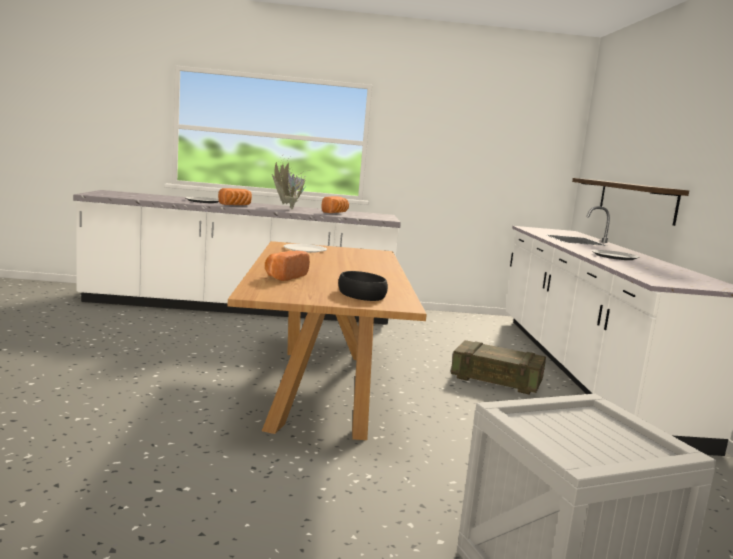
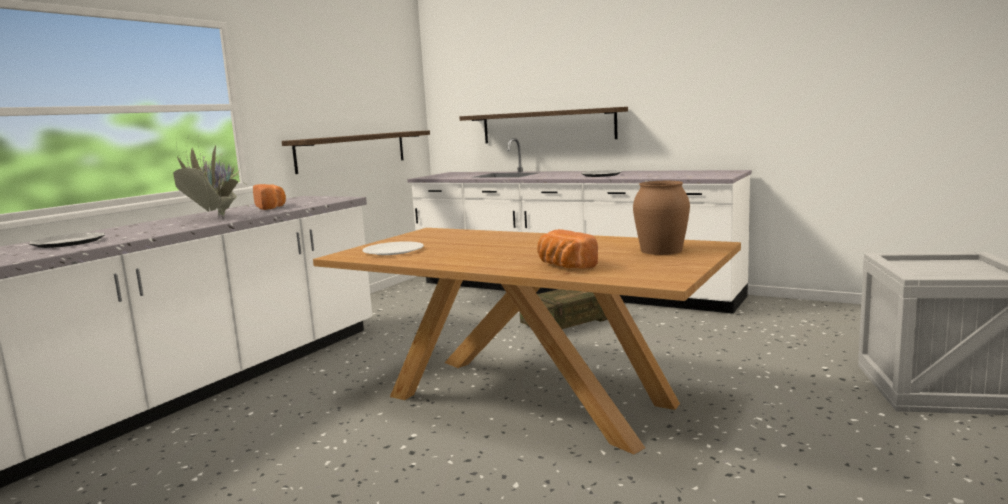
camera: 55 degrees left, 0 degrees up
bread [218,188,252,205] -> none
black bowl [338,271,388,301] -> brown vase [633,181,690,255]
none -> shelf [282,130,430,174]

